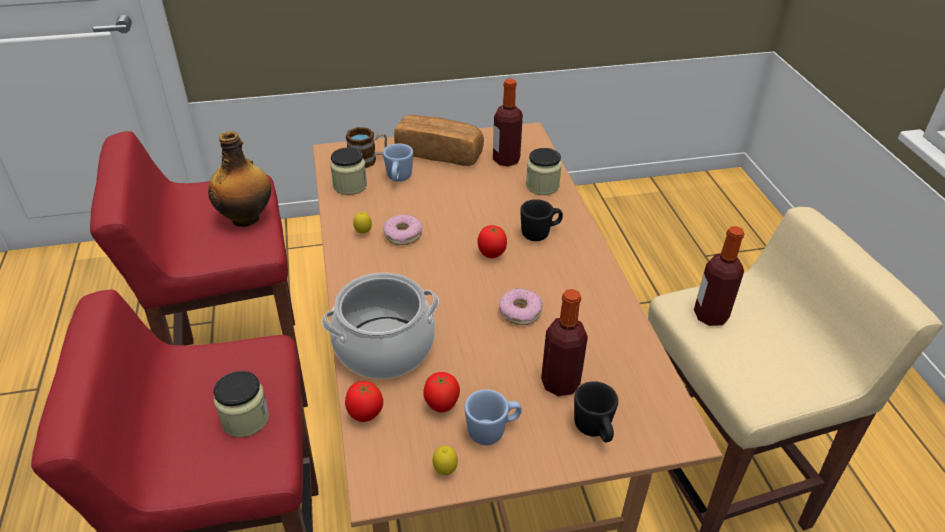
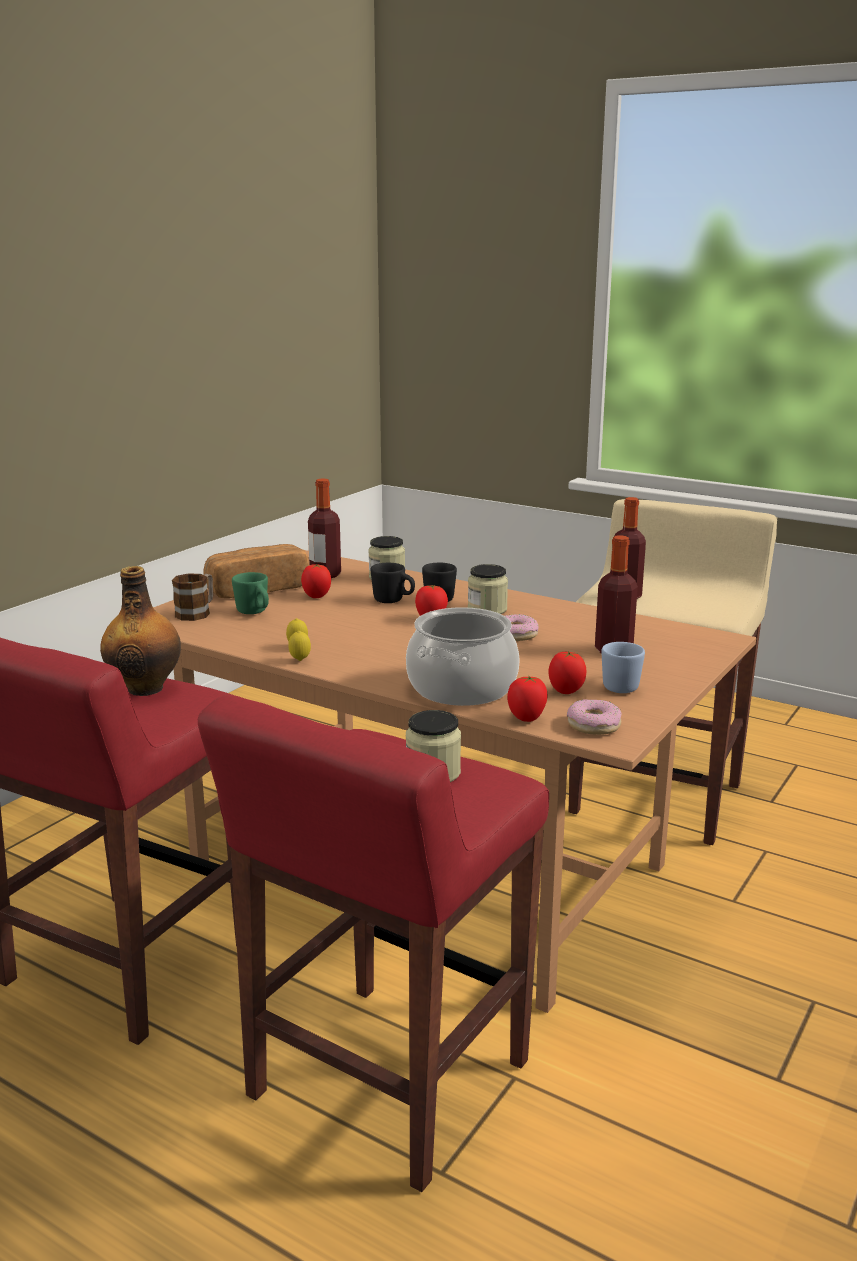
camera: 45 degrees left, 20 degrees down
jar [330,147,367,195] -> jar moved to [468,564,508,614]
blue mug [383,143,413,181] -> green mug [232,572,269,614]
donut [383,214,422,245] -> donut moved to [567,699,622,735]
lemon [433,446,458,475] -> lemon moved to [288,631,311,661]
black mug [574,381,618,442] -> black mug moved to [371,563,415,603]
none -> tomato [301,564,331,598]

